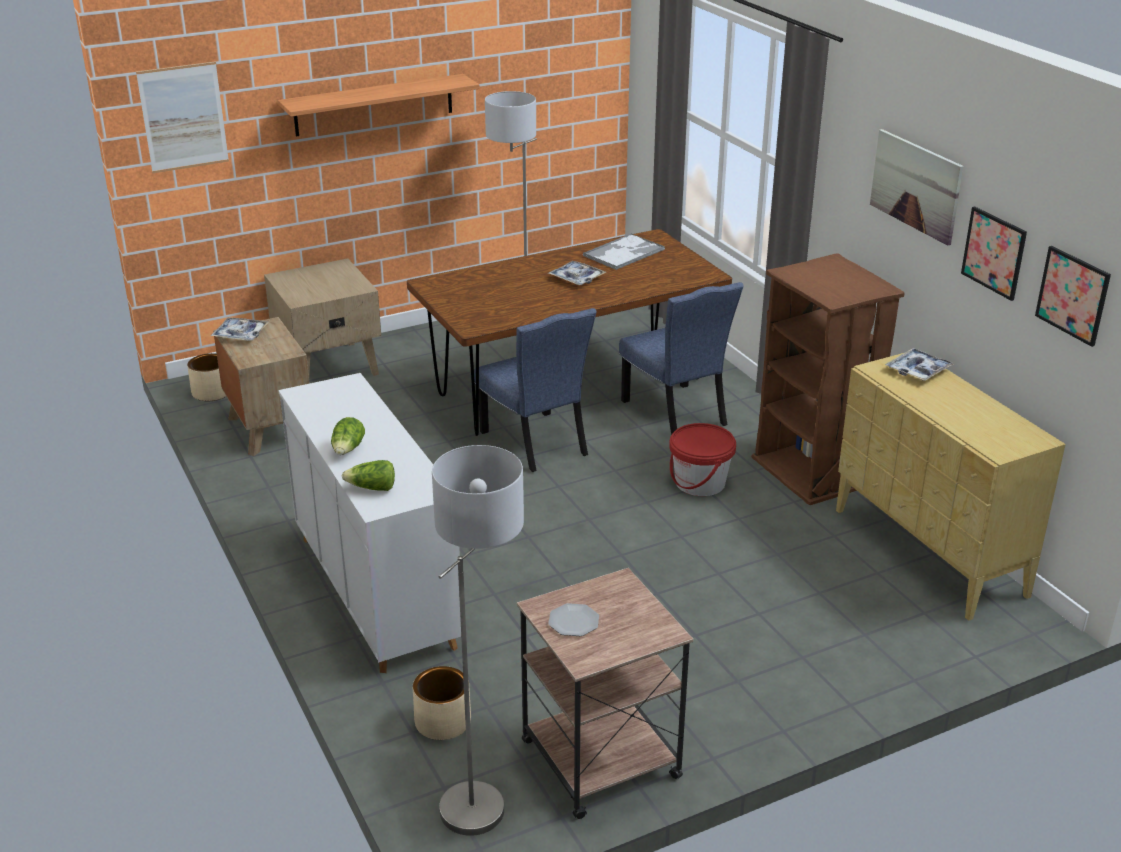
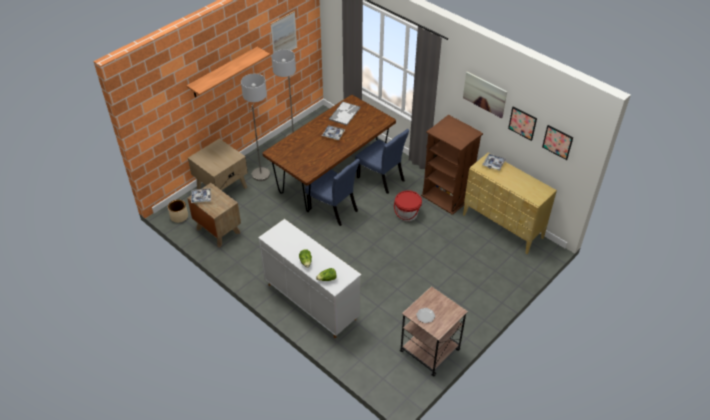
camera: 20 degrees left, 15 degrees up
picture [136,61,229,173] -> picture moved to [270,11,297,53]
beige planter [413,666,471,740] -> none
grey floor lamp [432,445,524,836] -> grey floor lamp moved to [241,74,270,181]

